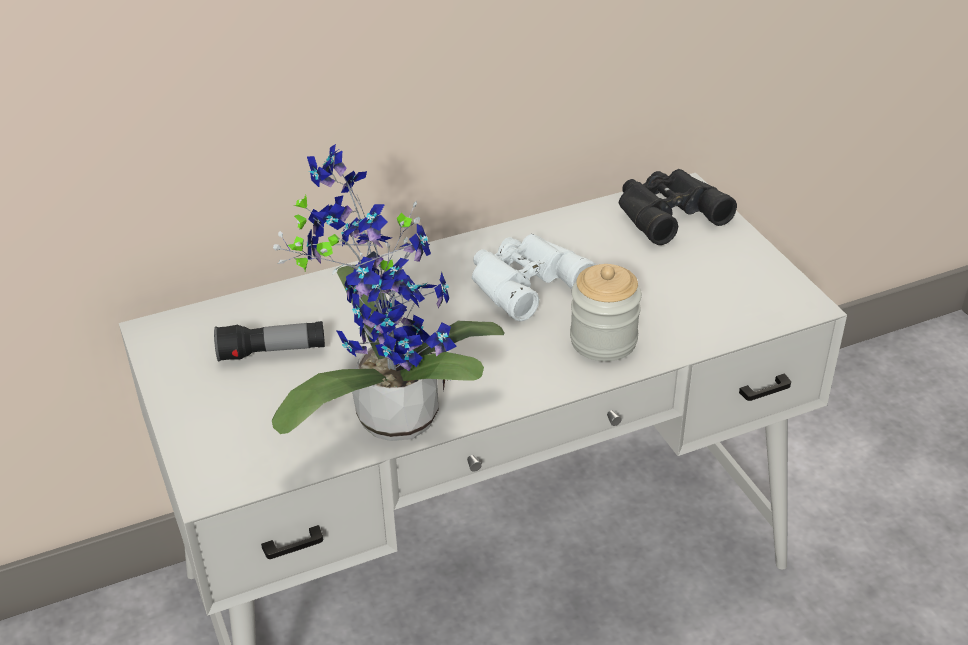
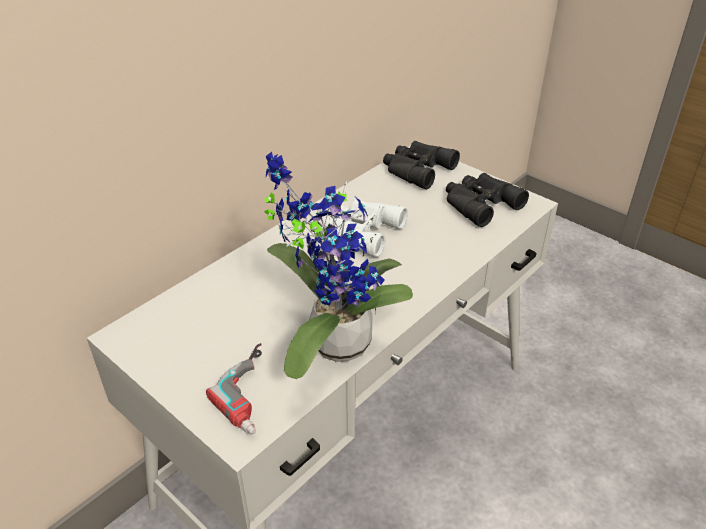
camera: 25 degrees left, 0 degrees up
flashlight [214,321,325,362] -> none
jar [570,264,642,361] -> none
none -> power drill [206,343,262,434]
none -> black binoculars [446,173,529,227]

